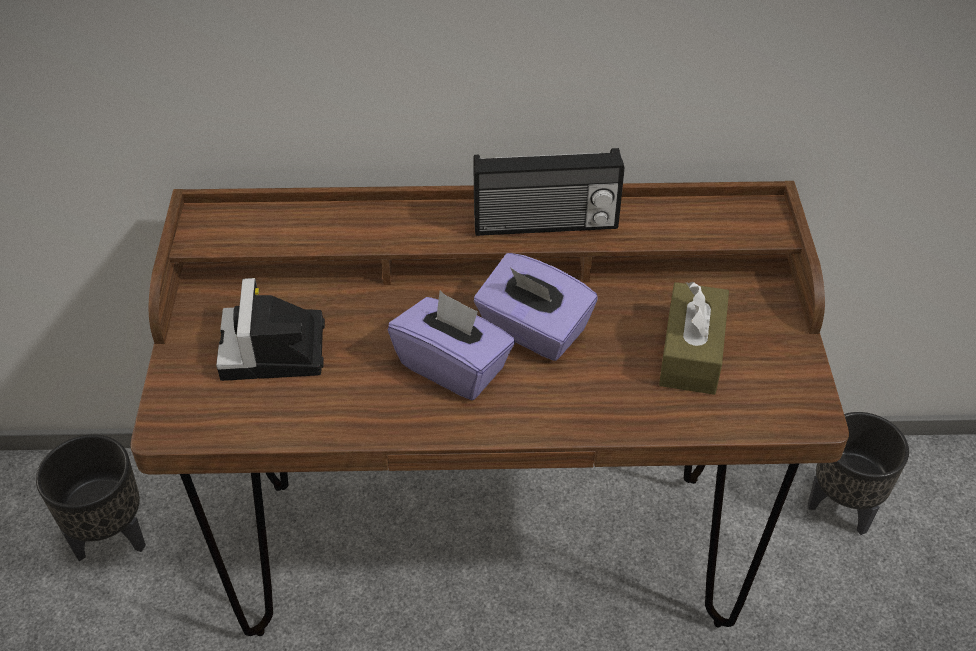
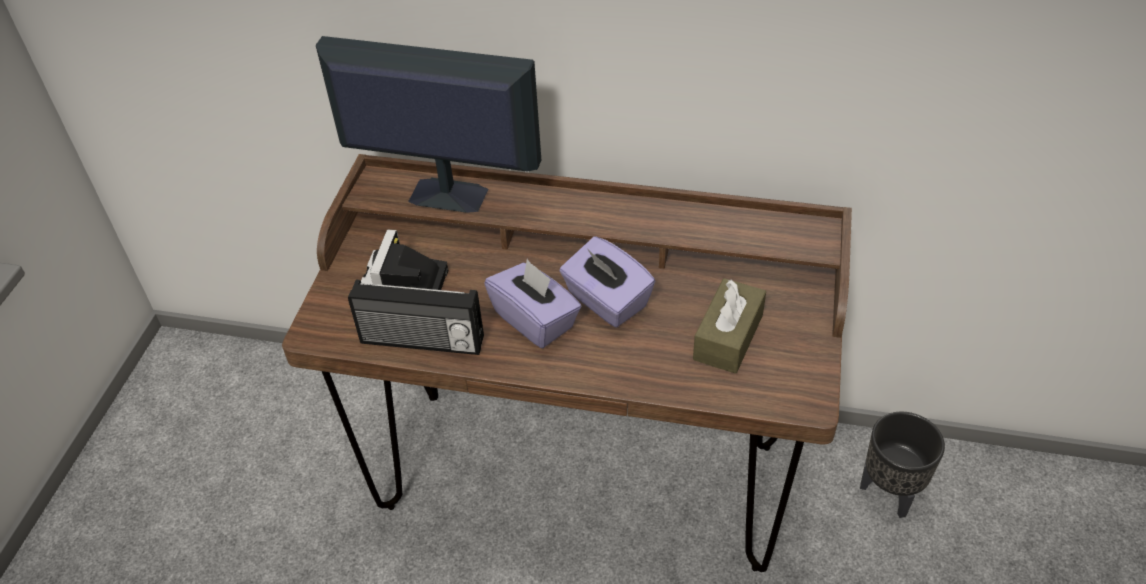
camera: 15 degrees right, 0 degrees up
black planter [36,435,146,561] -> none
radio [473,148,625,236] -> radio moved to [348,280,484,355]
none -> monitor [316,36,541,213]

